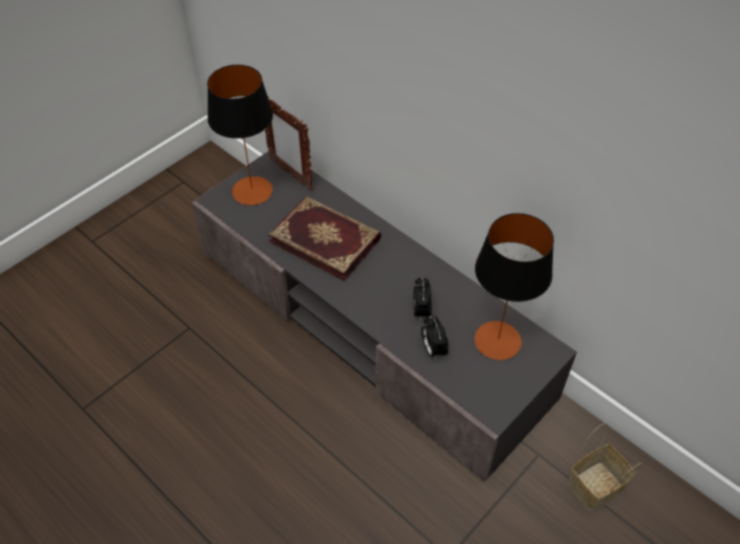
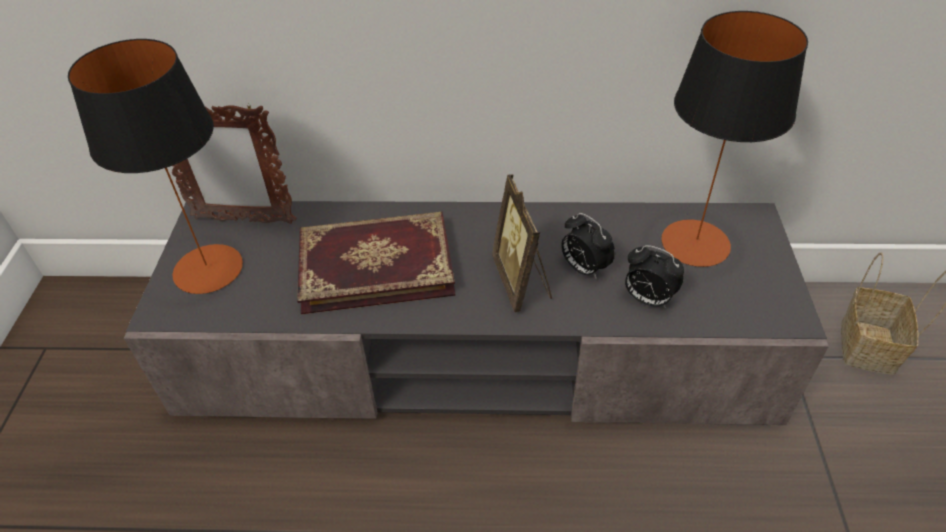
camera: 40 degrees left, 5 degrees down
none -> picture frame [492,174,552,312]

